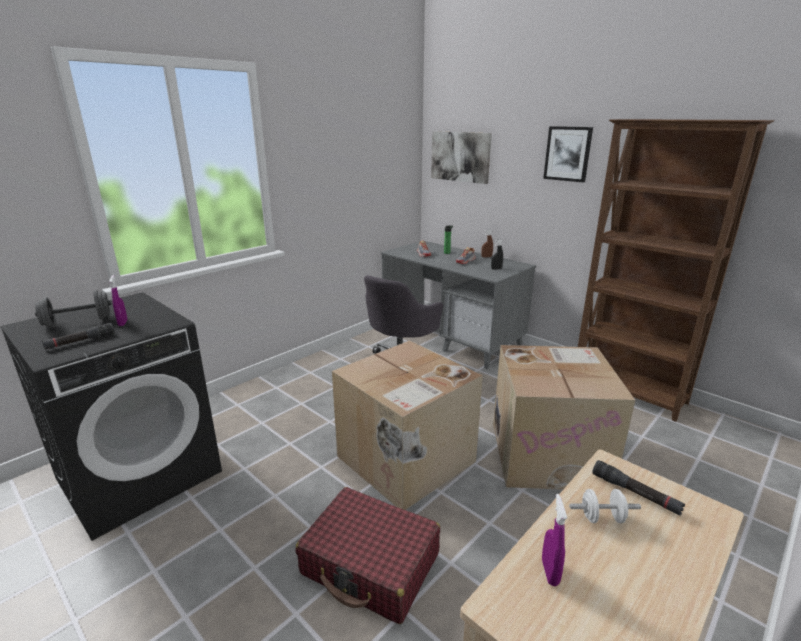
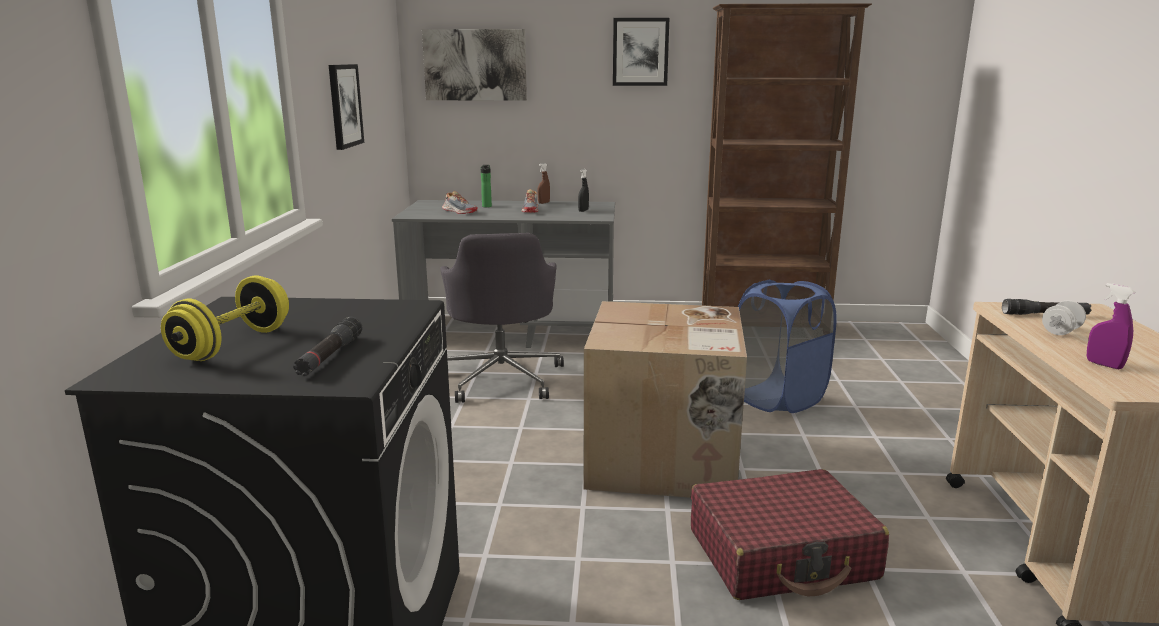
camera: 40 degrees left, 5 degrees down
grey dumbbell [35,290,111,327] -> yellow dumbbell [161,276,289,361]
purple spray bottle [109,275,127,326] -> none
cardboard box [493,345,635,490] -> blue laundry basket [738,280,837,413]
none -> picture [329,64,364,150]

